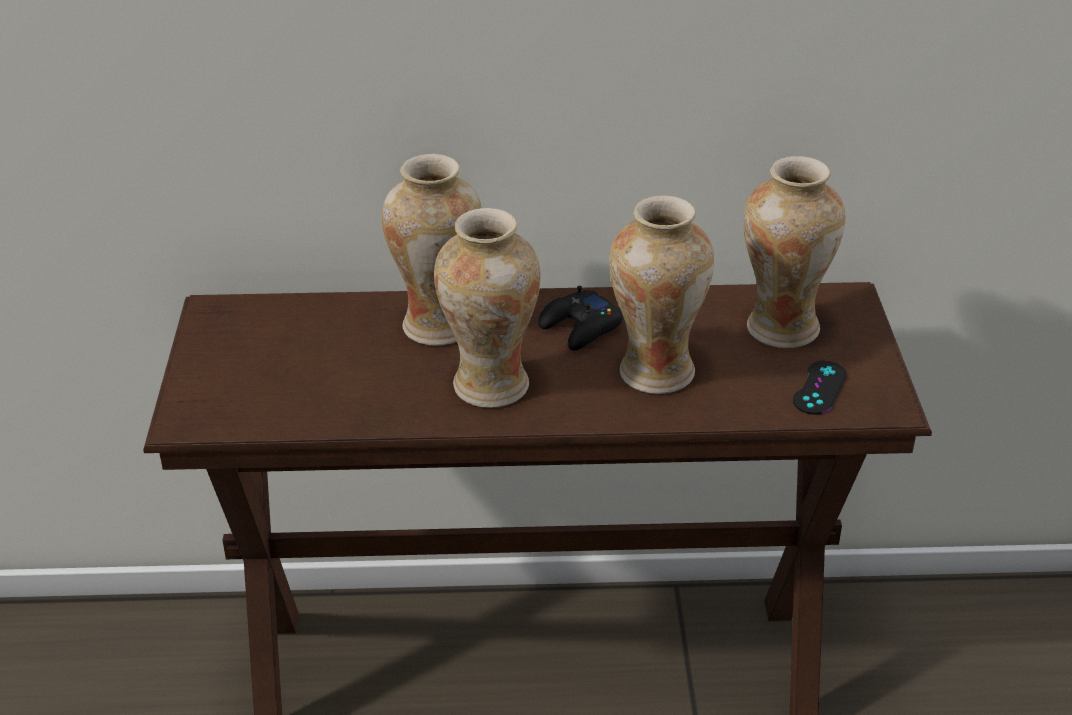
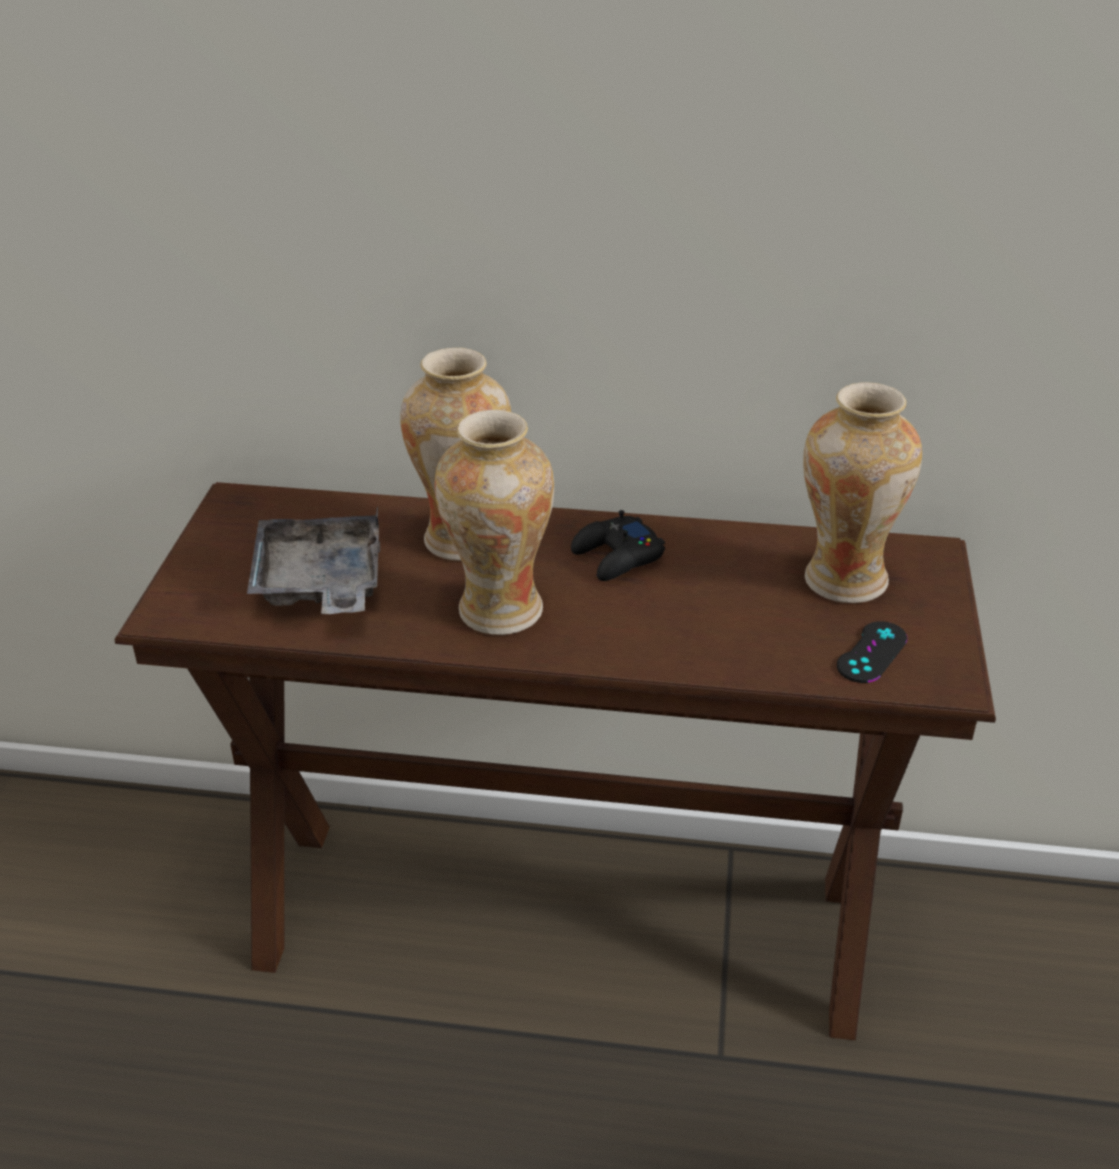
camera: 10 degrees right, 0 degrees up
vase [609,195,714,394] -> none
none -> grey tray [247,507,380,614]

